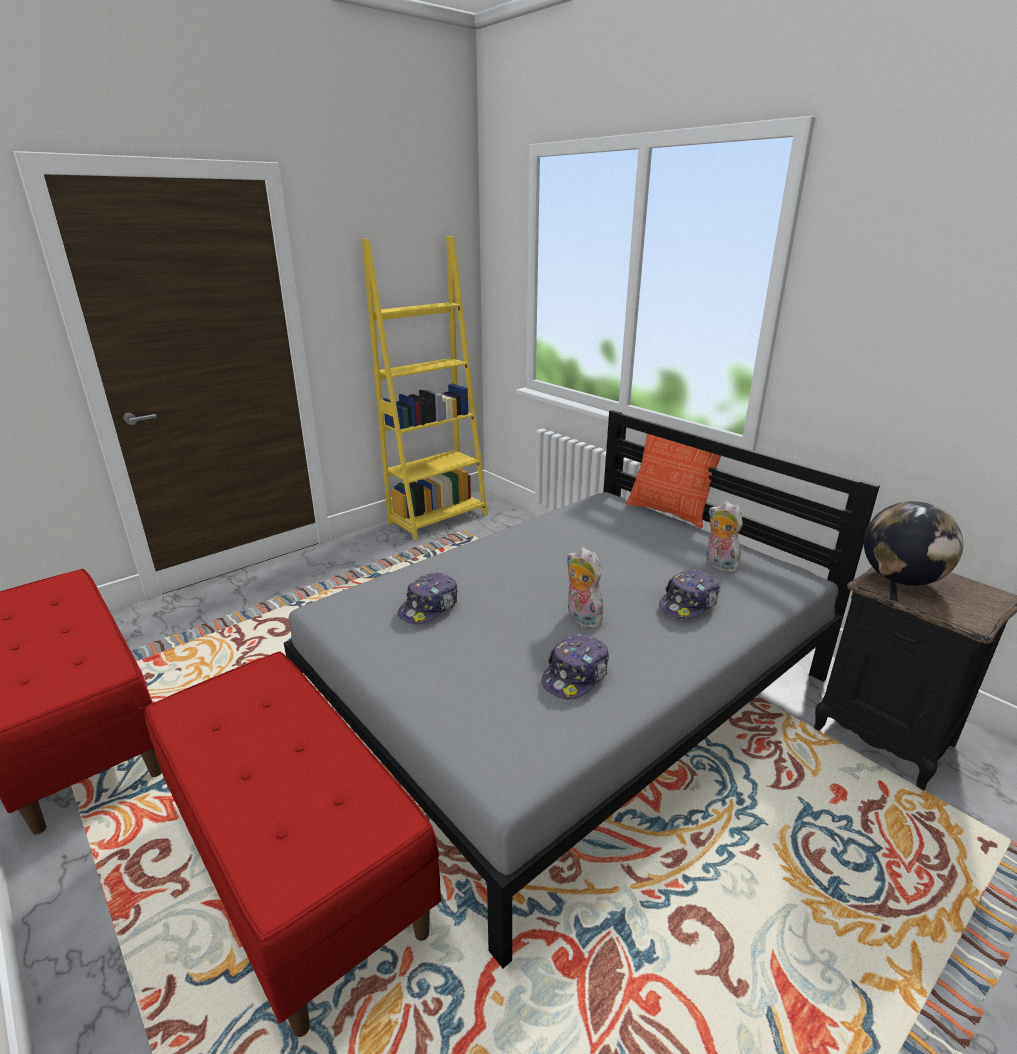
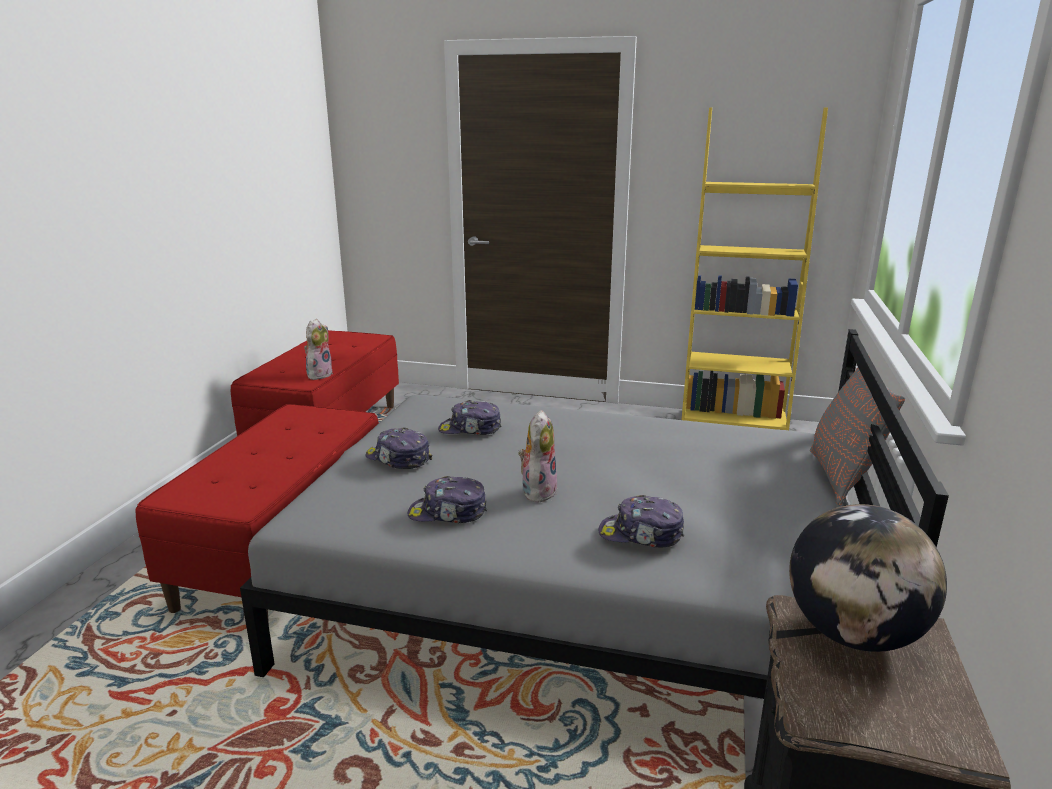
camera: 55 degrees right, 5 degrees down
orange pillow [626,434,721,529] -> grey pillow [810,356,905,506]
plush toy [706,501,743,573] -> plush toy moved to [304,319,333,380]
none -> cap [366,427,432,469]

